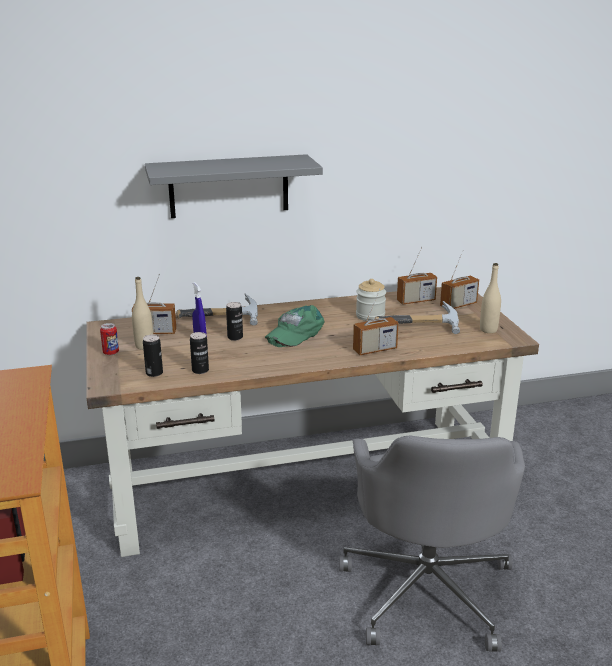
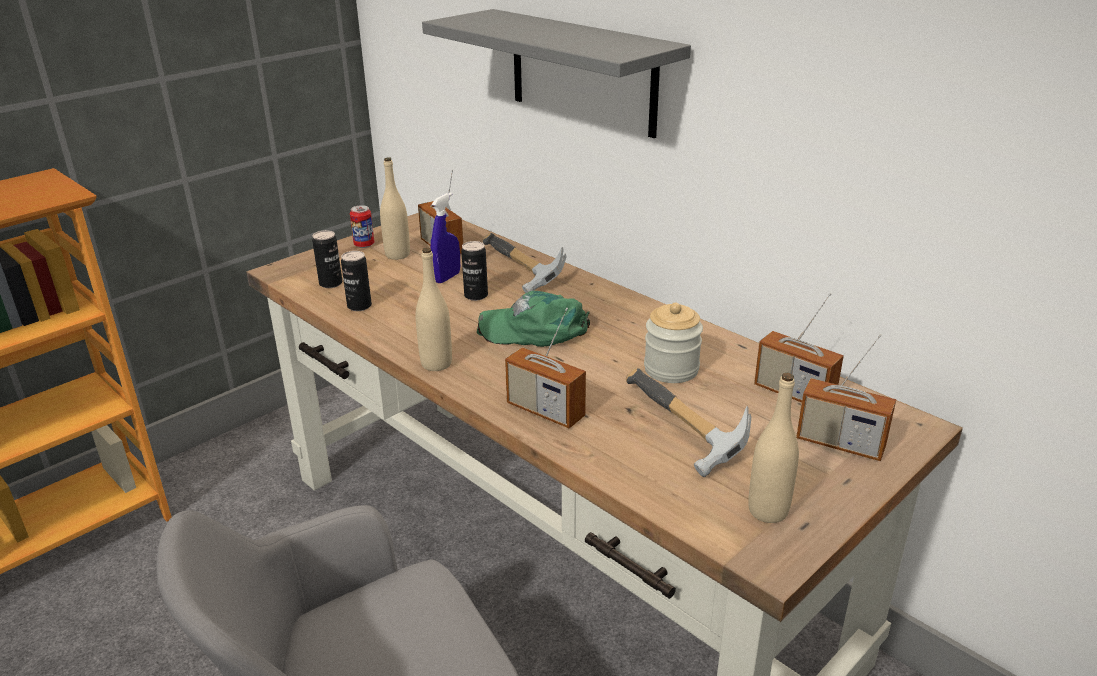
camera: 60 degrees right, 5 degrees up
none -> beige bottle [416,248,452,371]

